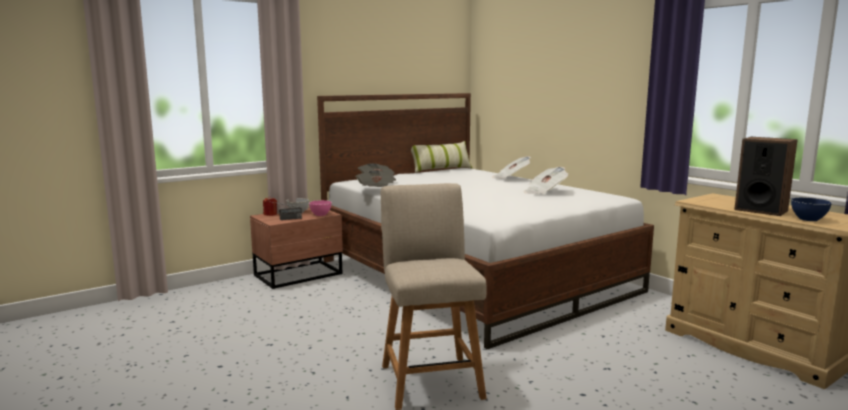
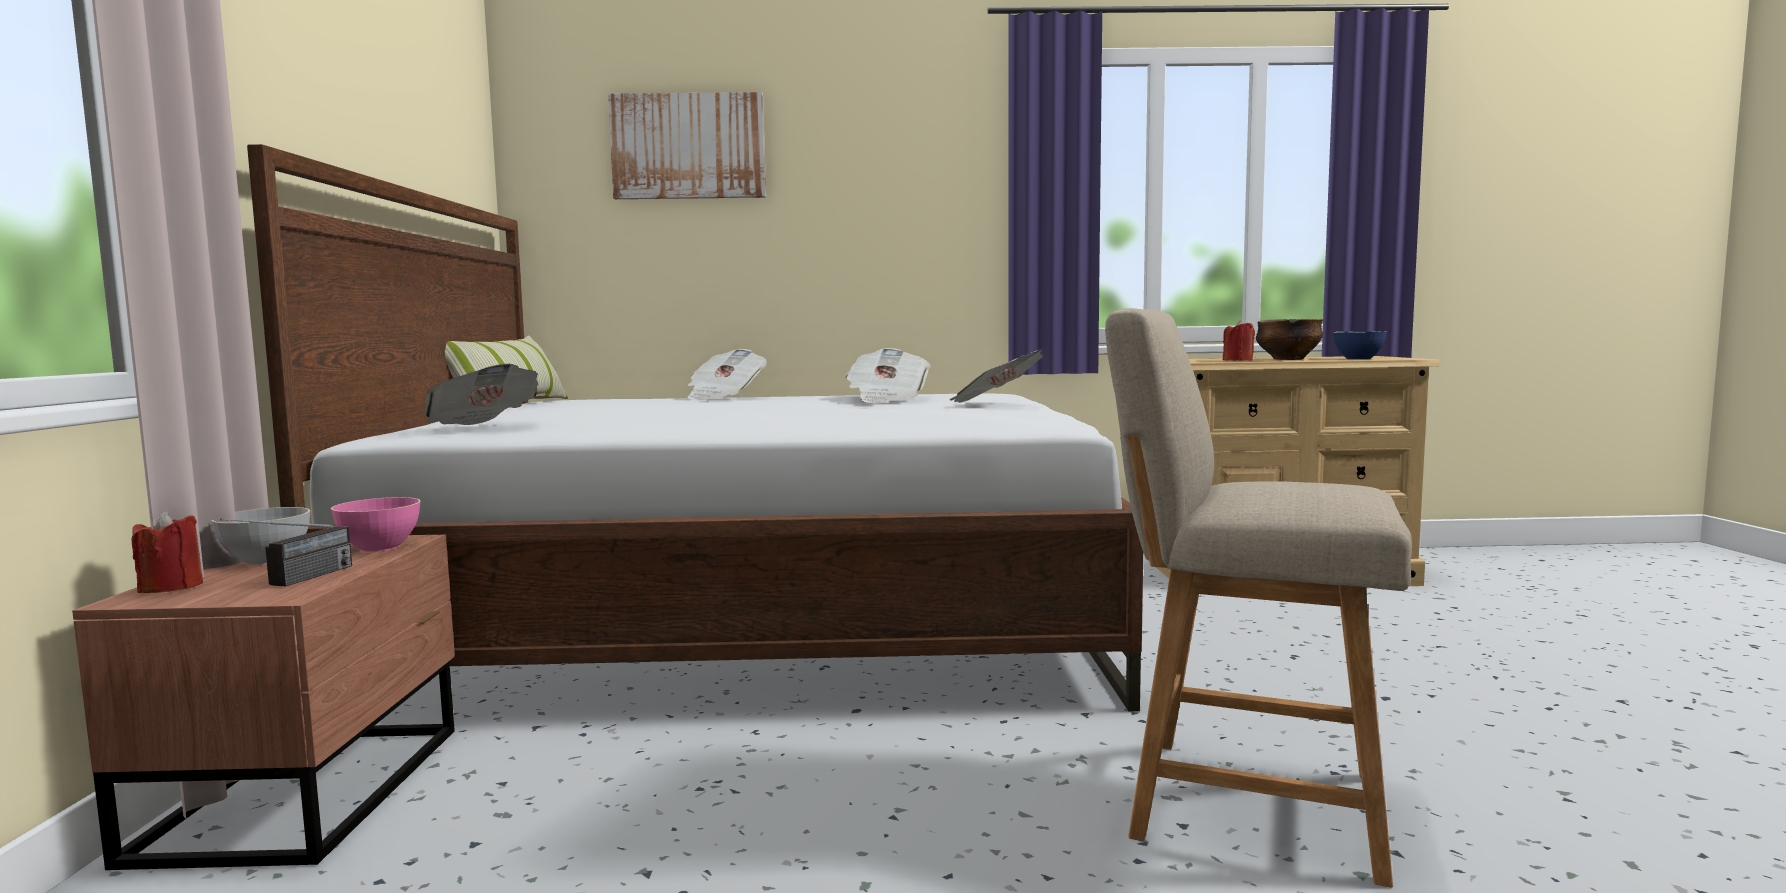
camera: 55 degrees left, 5 degrees down
newspaper [355,170,396,187] -> newspaper moved to [950,349,1043,403]
speaker [734,137,798,216] -> bowl [1256,319,1323,360]
none -> picture [608,92,766,199]
none -> red candle [1223,320,1255,361]

